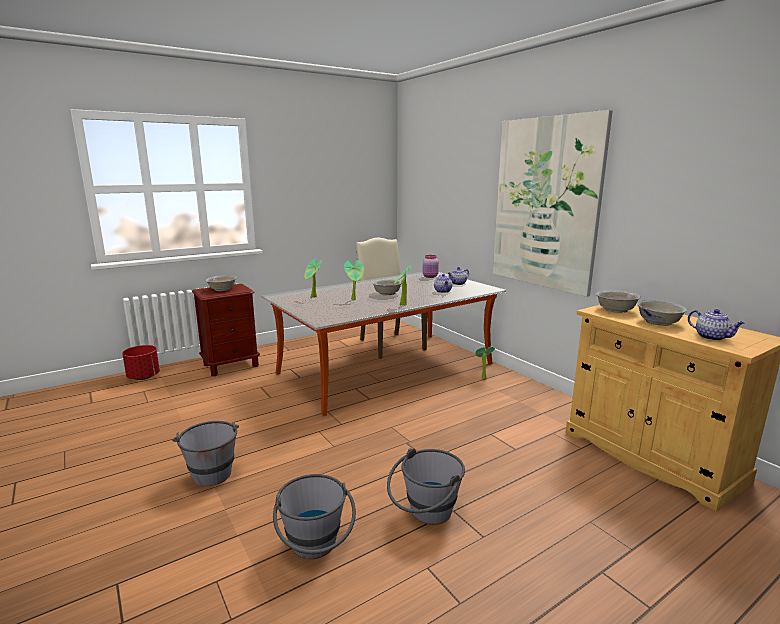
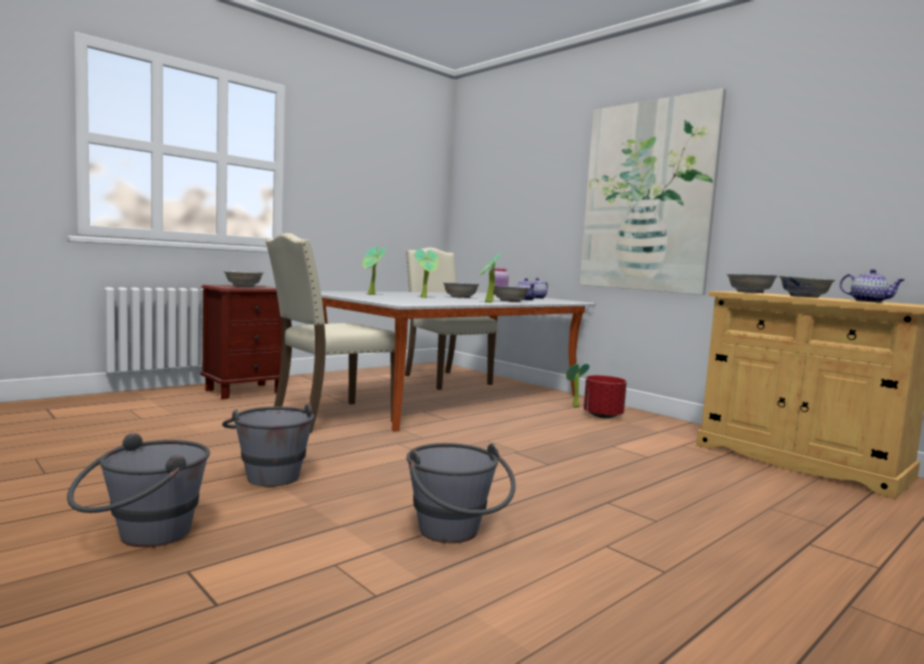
camera: 10 degrees left, 10 degrees down
red planter [122,345,160,380] -> red planter moved to [584,375,627,418]
grey bucket [387,448,465,525] -> grey bucket moved to [67,433,210,547]
none -> beige chair [265,233,395,433]
none -> white bowl [494,286,530,302]

